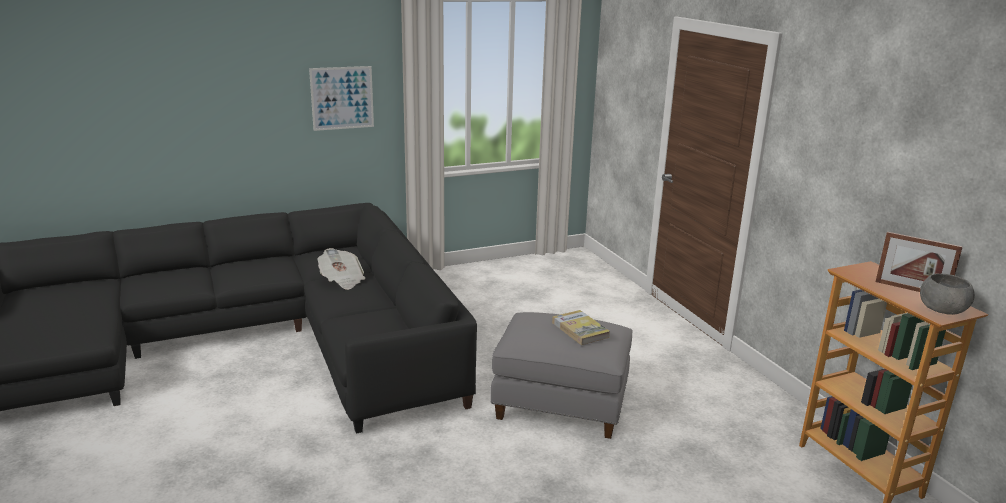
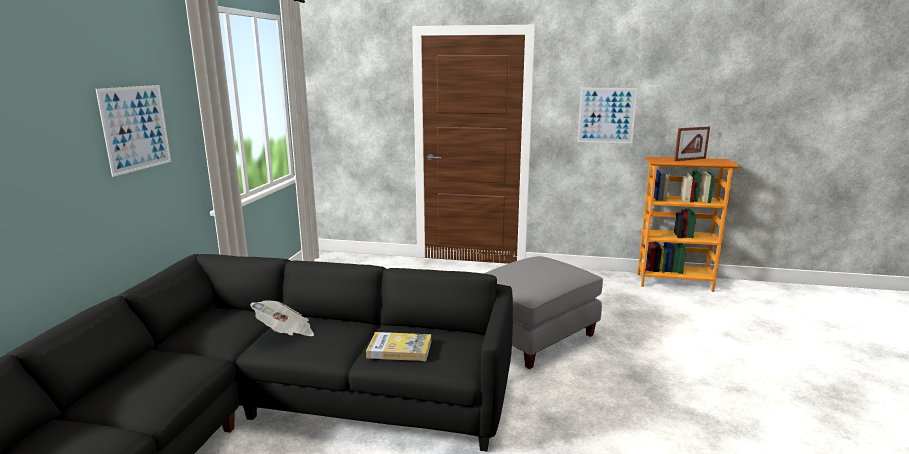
camera: 55 degrees left, 5 degrees down
book [552,310,610,345] -> book moved to [366,332,431,361]
grey bowl [920,274,975,315] -> none
none -> picture [577,88,638,143]

